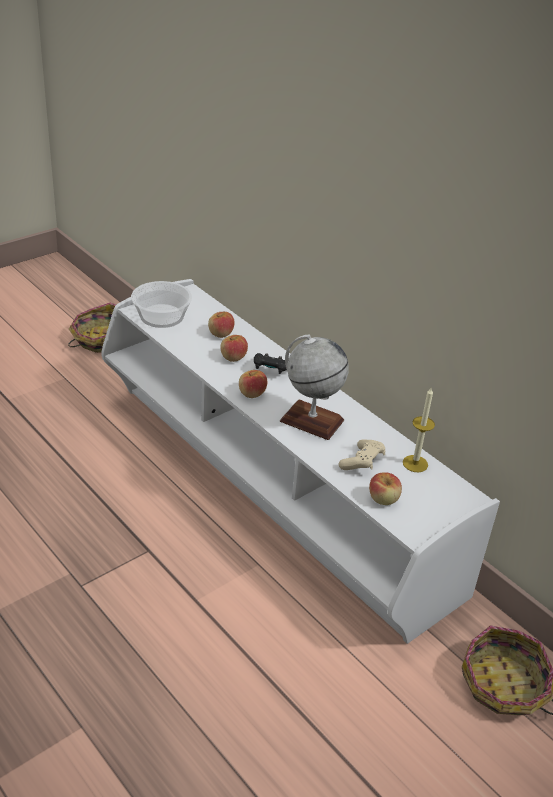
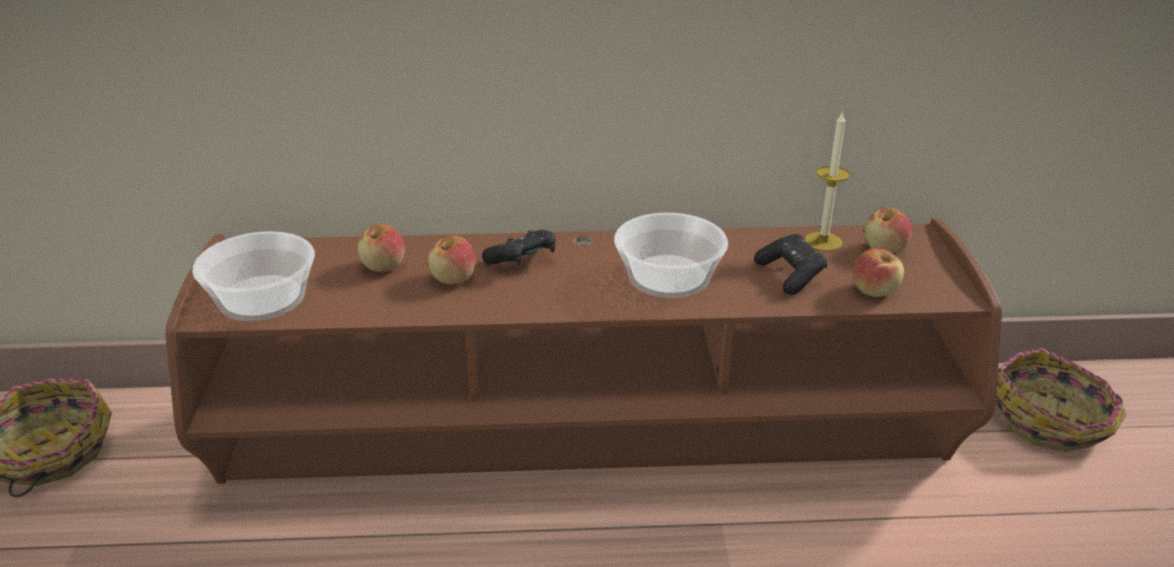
camera: 50 degrees left, 5 degrees down
white tv stand [102,279,500,644] -> brown tv stand [165,218,1002,484]
apple [239,370,267,398] -> apple moved to [865,207,912,254]
globe [280,334,349,440] -> bowl [614,213,728,298]
beige game controller [339,440,385,470] -> black game controller [754,234,827,295]

